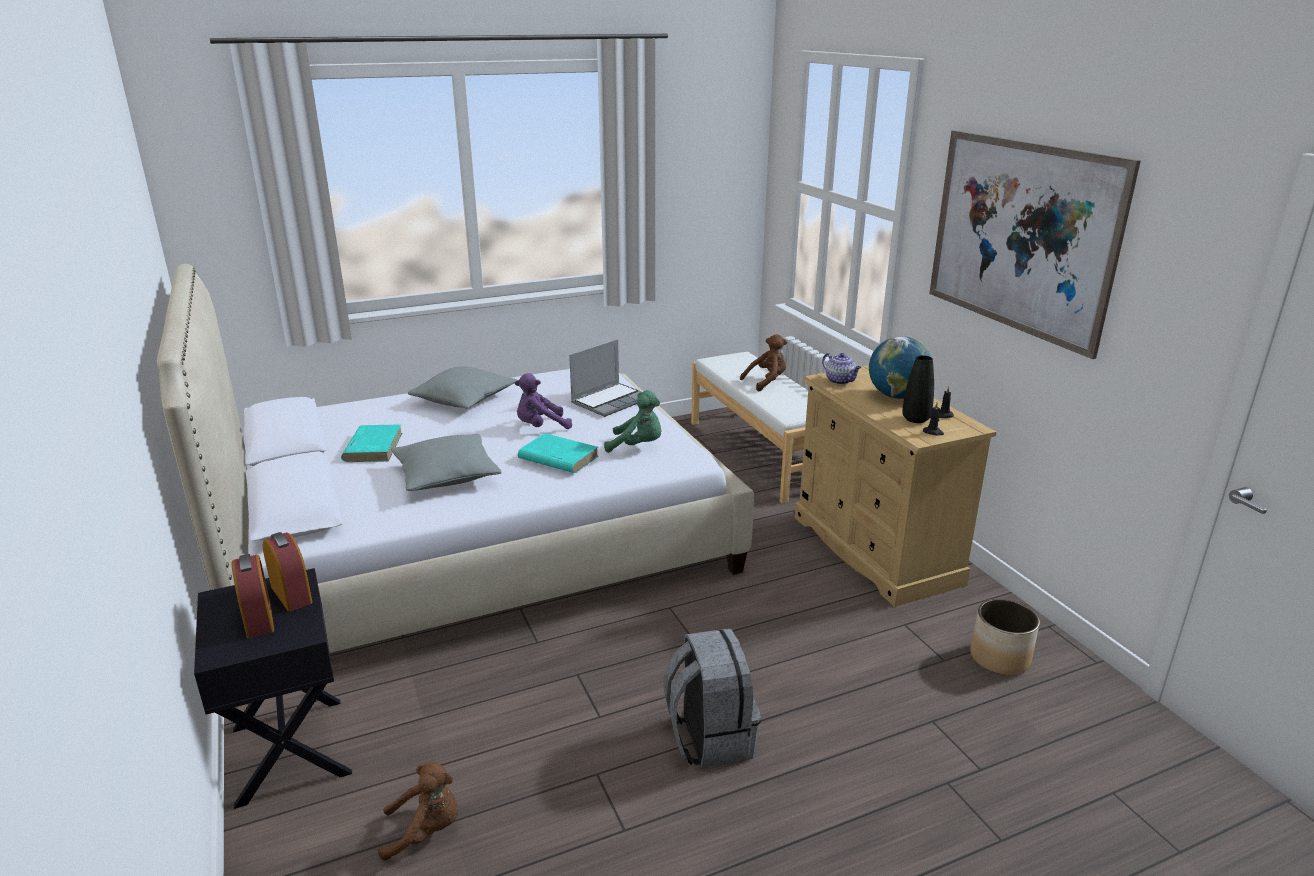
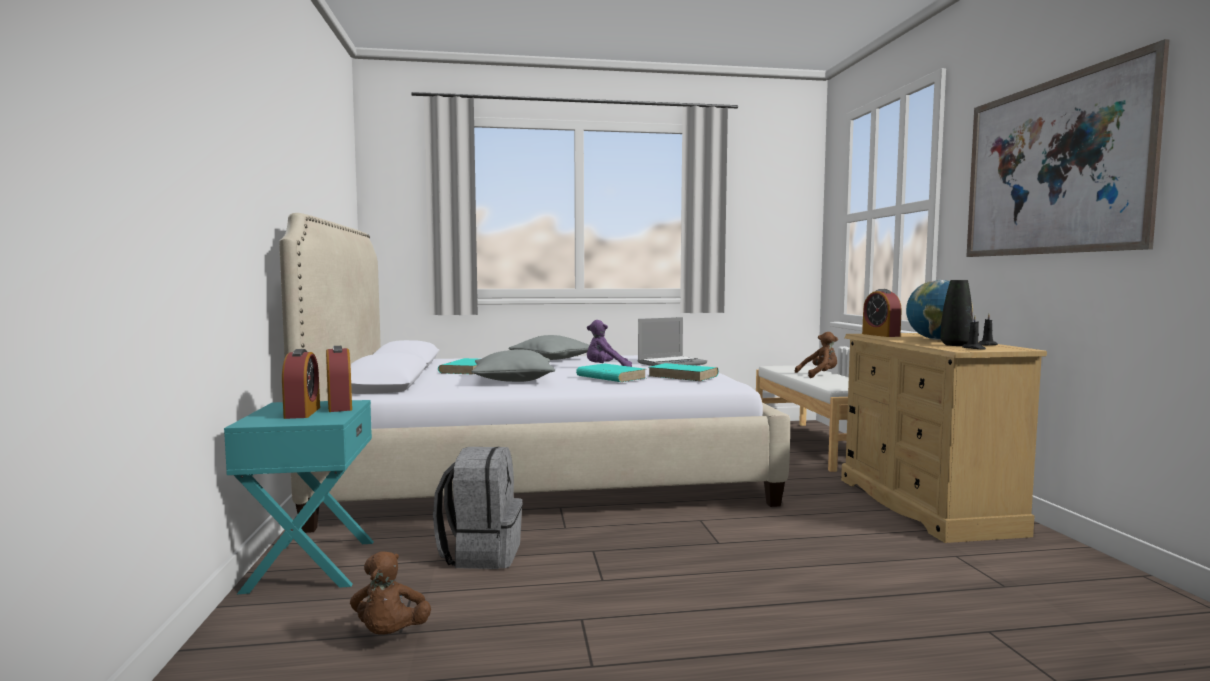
camera: 15 degrees right, 20 degrees down
black nightstand [194,568,352,809] -> turquoise nightstand [224,400,374,594]
brown plush toy [378,762,458,861] -> brown plush toy turned 75 degrees clockwise [350,551,431,635]
green plush toy [604,390,662,453] -> turquoise book [649,363,719,381]
grey backpack [663,628,761,768] -> grey backpack moved to [433,447,523,569]
teapot [822,353,861,385] -> alarm clock [862,289,902,337]
planter [970,599,1040,675] -> none

